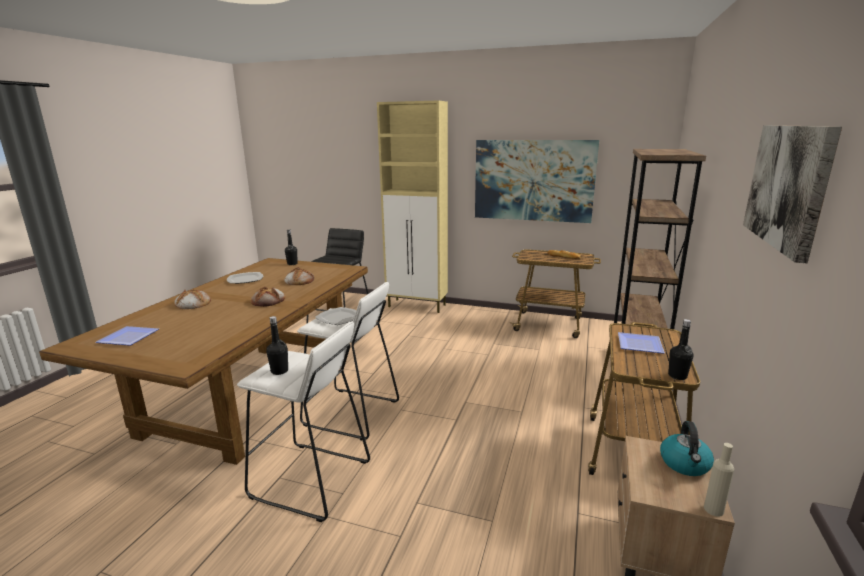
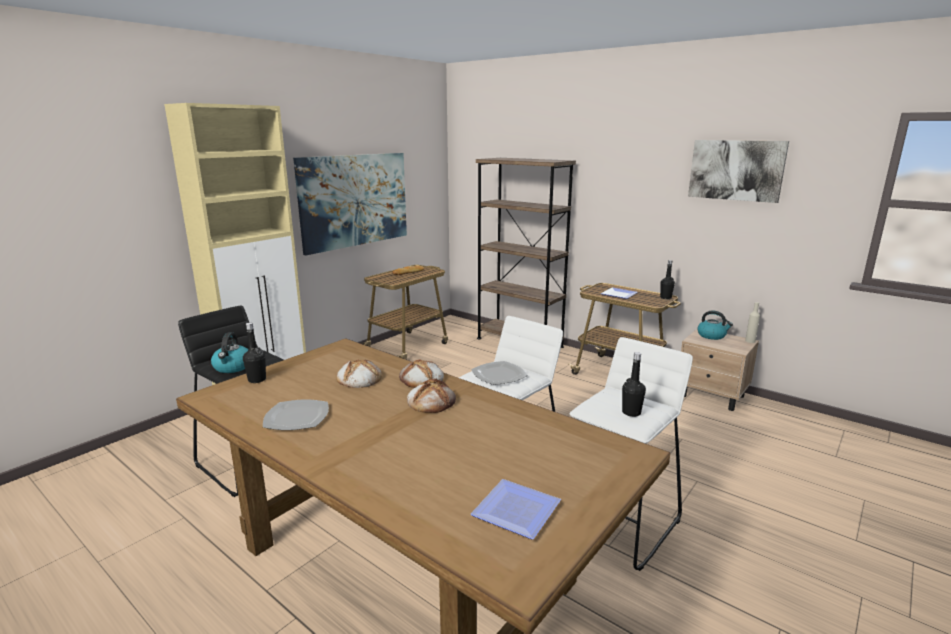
camera: 70 degrees left, 0 degrees up
bread [174,289,211,309] -> bread moved to [399,359,444,388]
none -> kettle [211,332,248,373]

